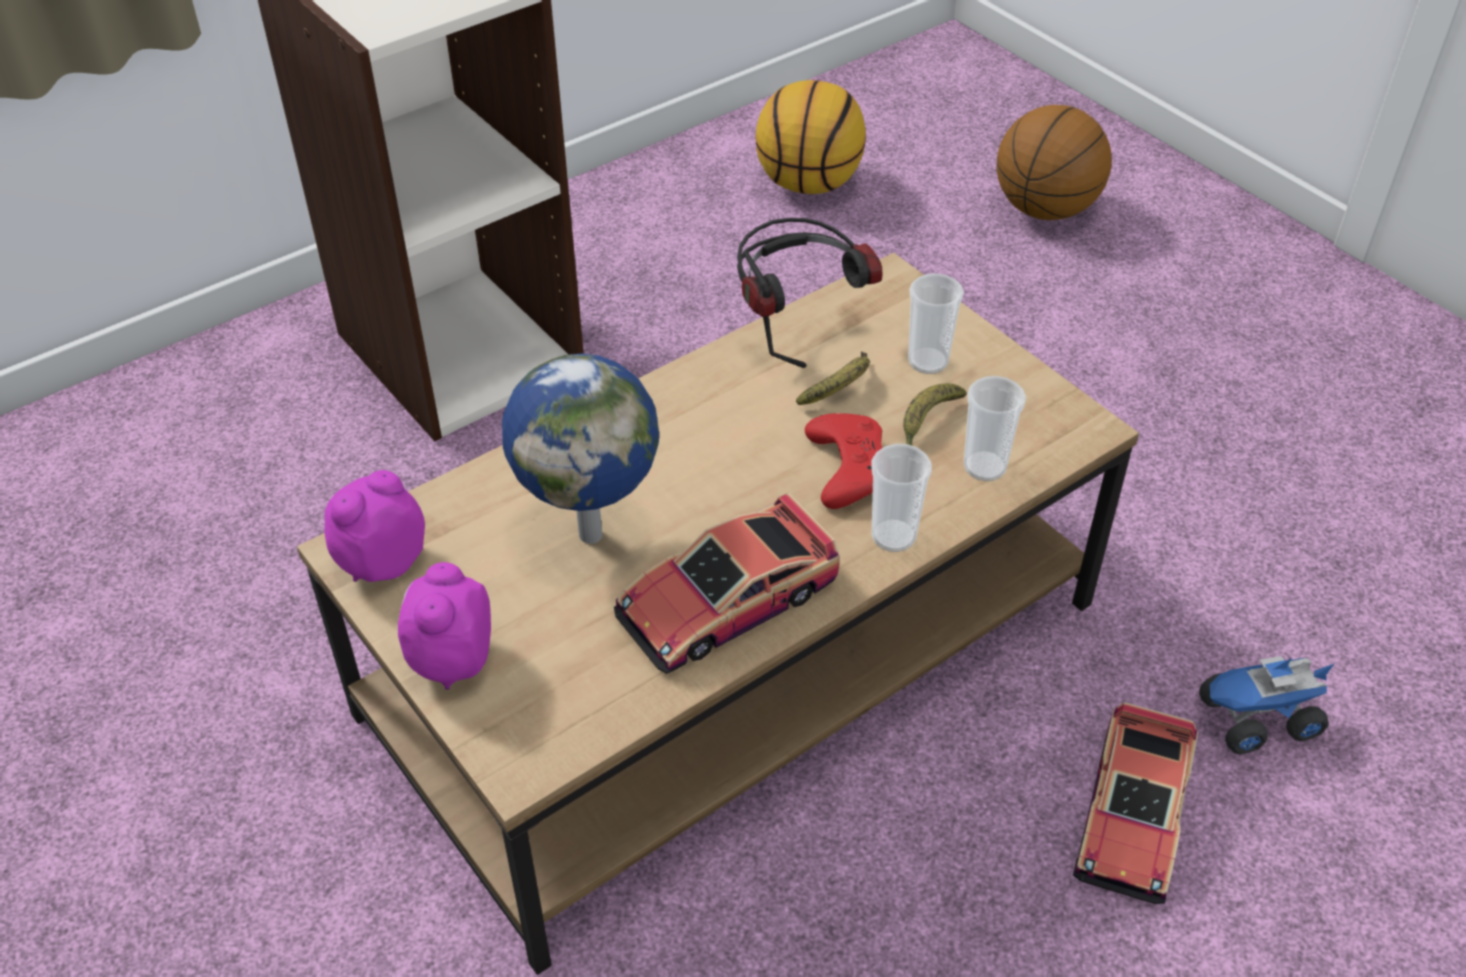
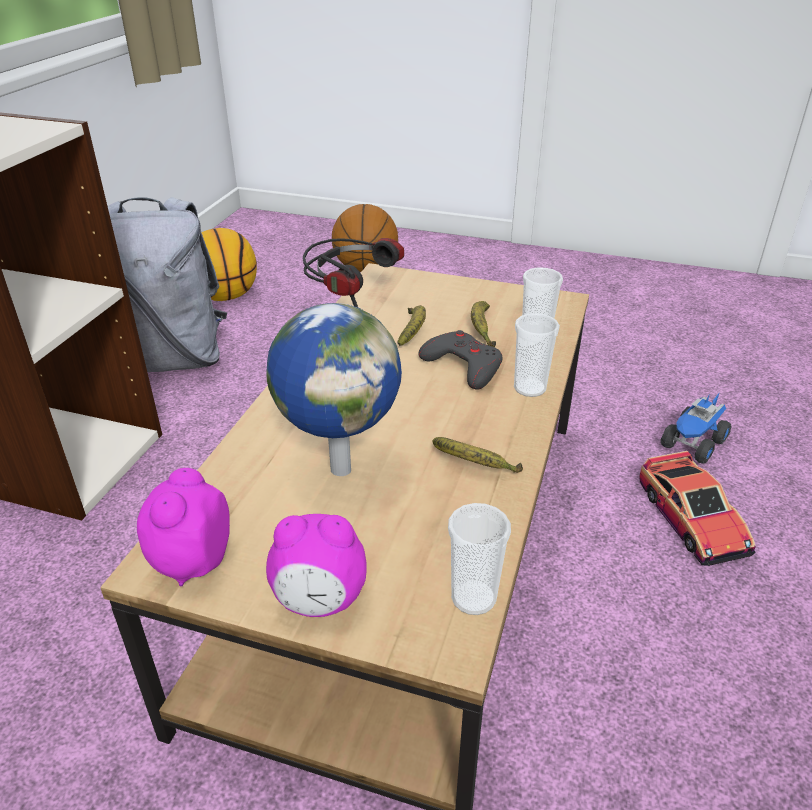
camera: 35 degrees left, 10 degrees down
alarm clock [398,562,491,690] -> alarm clock turned 60 degrees counterclockwise [266,514,367,617]
toy car [614,493,840,674] -> banana [432,437,523,473]
red game controller [805,413,882,509] -> grey game controller [418,330,503,389]
cup [908,273,964,374] -> cup moved to [448,503,511,615]
none -> grey backpack [108,197,227,372]

